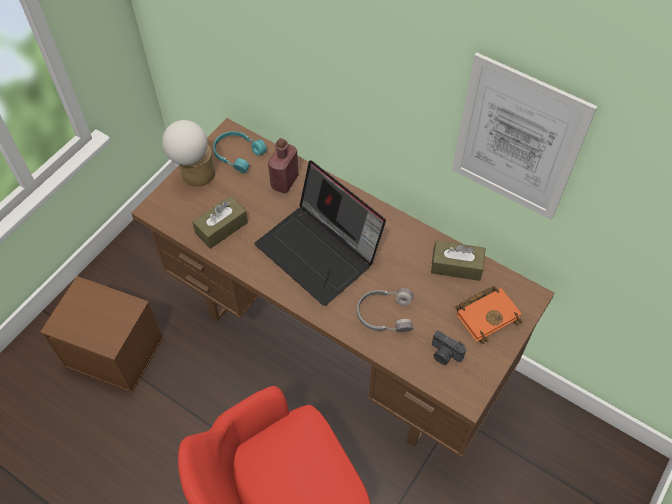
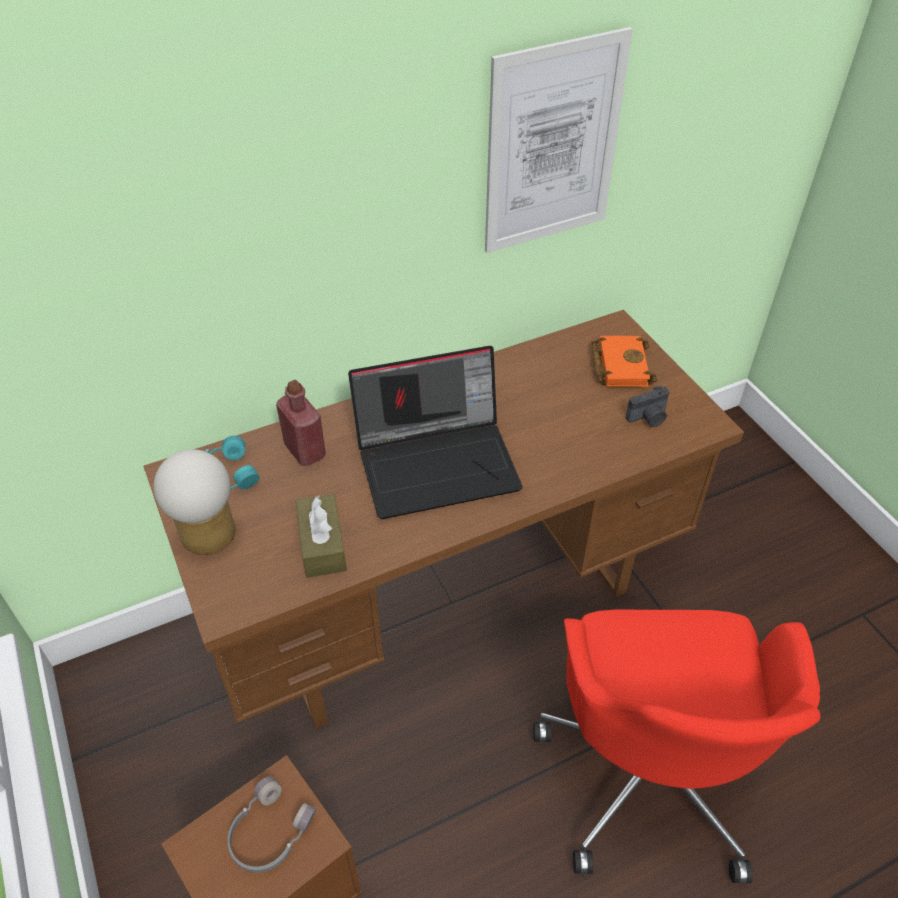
camera: 60 degrees left, 10 degrees down
grey headphones [357,288,413,332] -> grey headphones moved to [227,777,316,872]
brown tissue box [431,240,485,281] -> none

